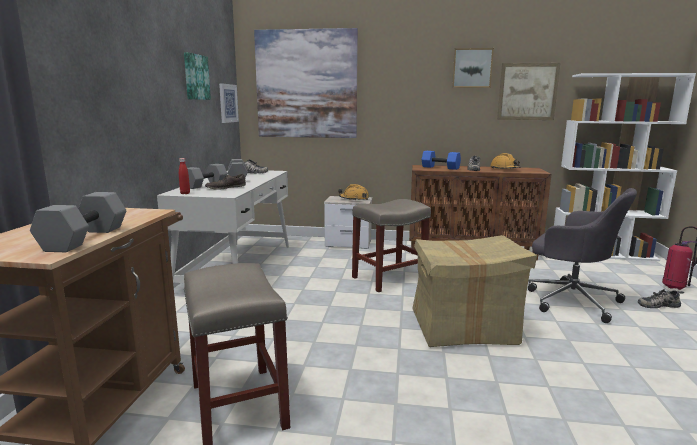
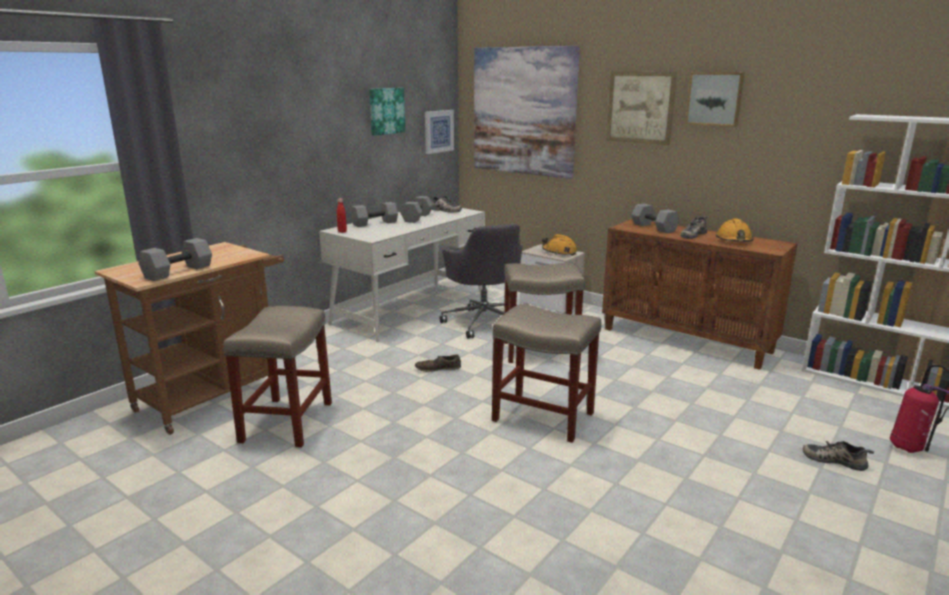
camera: 30 degrees right, 5 degrees up
brown shoe [205,174,246,190] -> brown shoe moved to [415,355,461,372]
cardboard box [412,235,537,347] -> beige stool [492,304,602,443]
blue dumbbell [421,151,461,170] -> grey dumbbell [631,204,679,233]
picture [497,63,560,120] -> picture moved to [606,71,677,145]
grey office chair [528,188,637,323] -> grey office chair moved to [440,224,522,339]

